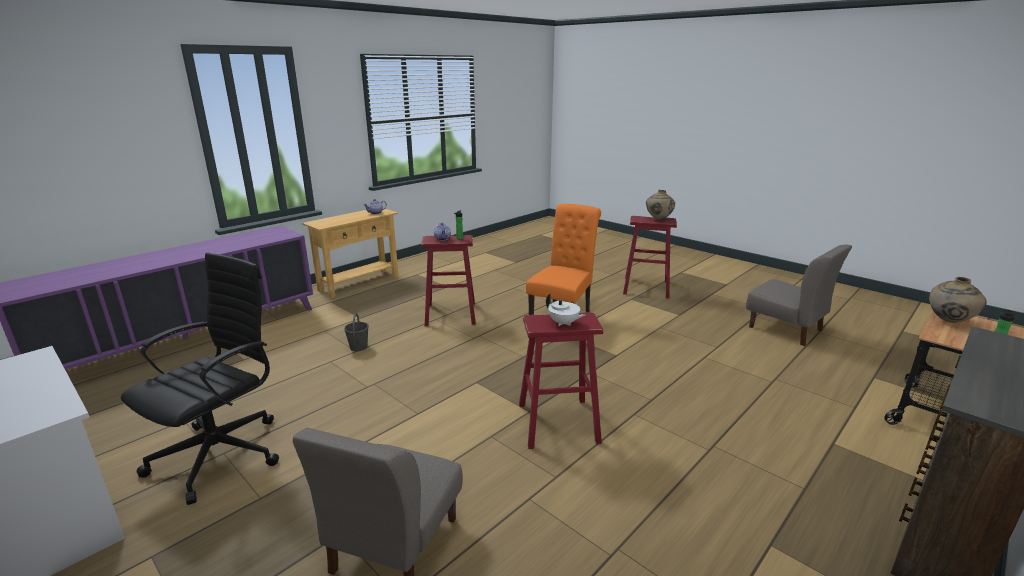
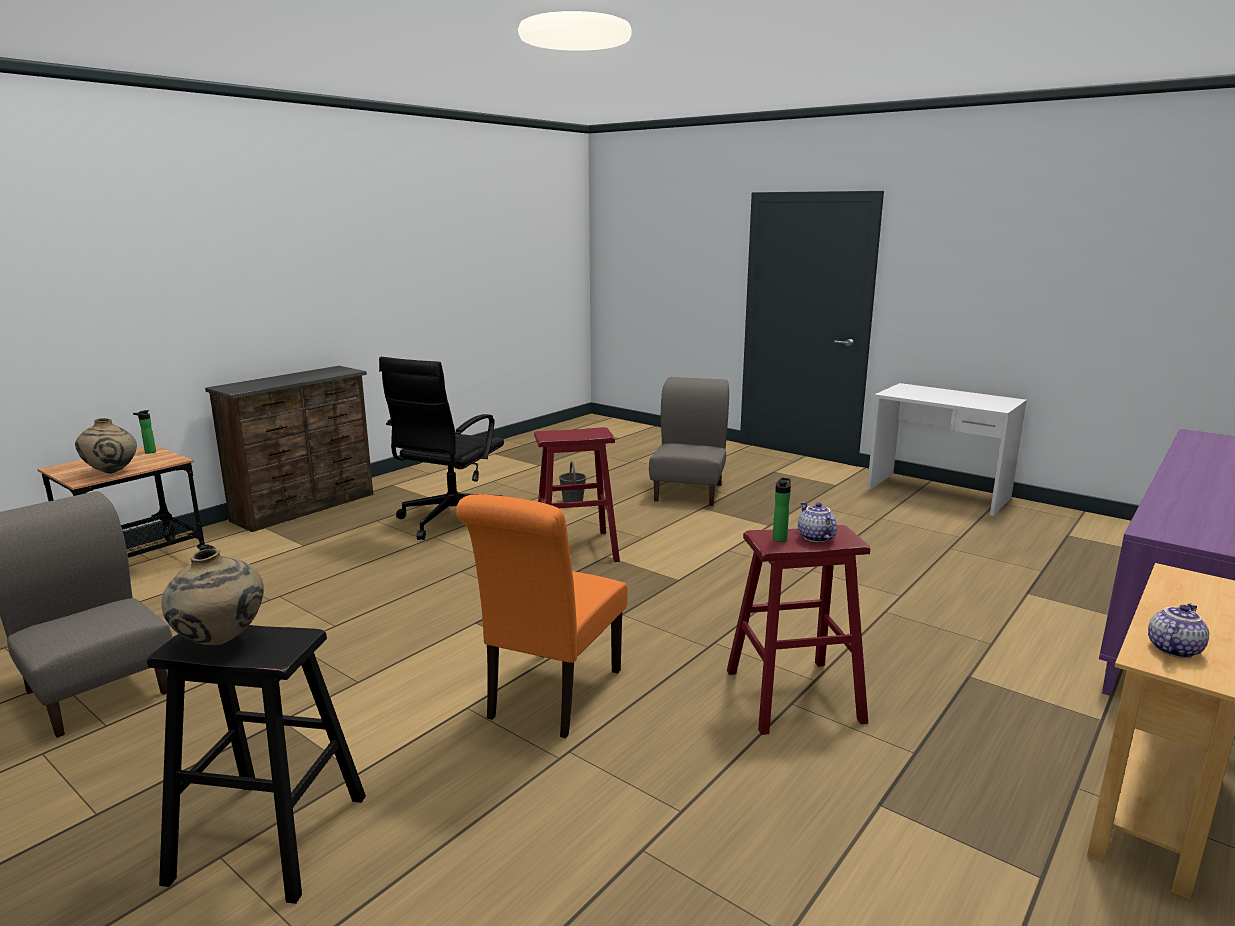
camera: 175 degrees right, 5 degrees down
black office chair [121,253,279,505] -> black office chair moved to [379,357,504,540]
grey bucket [344,313,369,351] -> grey bucket moved to [559,461,586,502]
white teapot [546,294,585,326] -> none
red stool [623,216,677,299] -> black stool [147,625,366,904]

